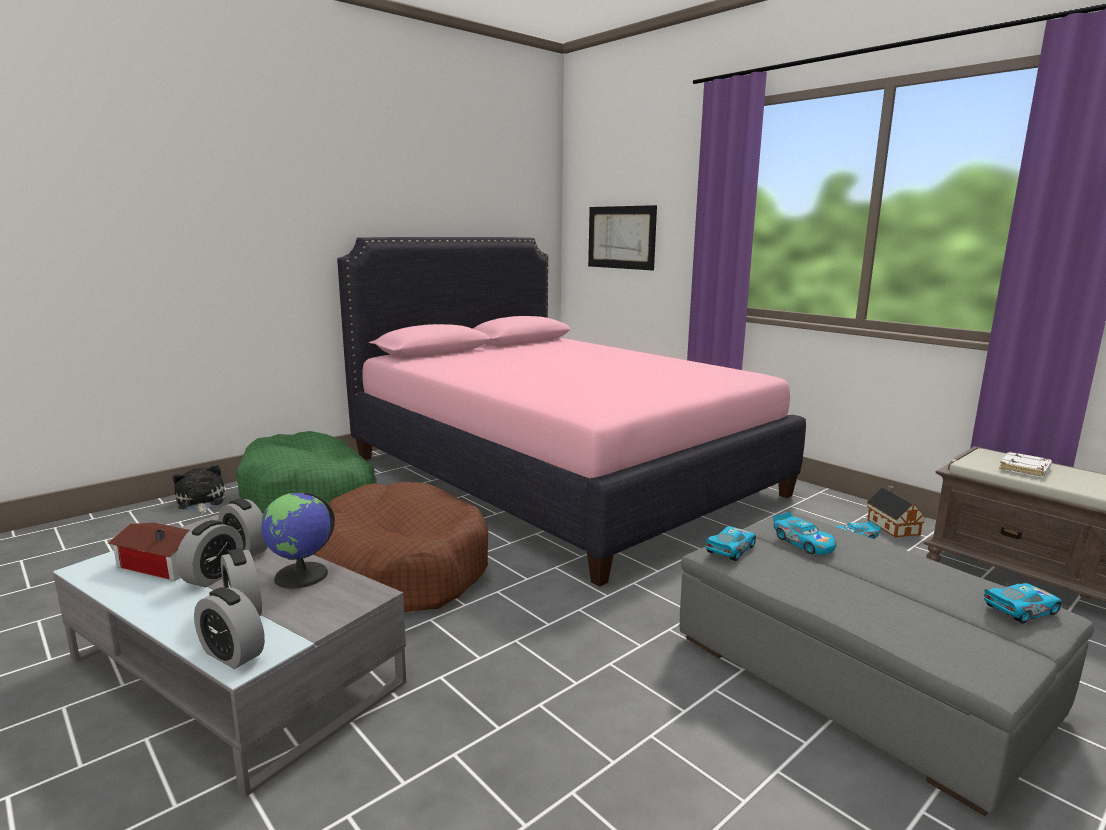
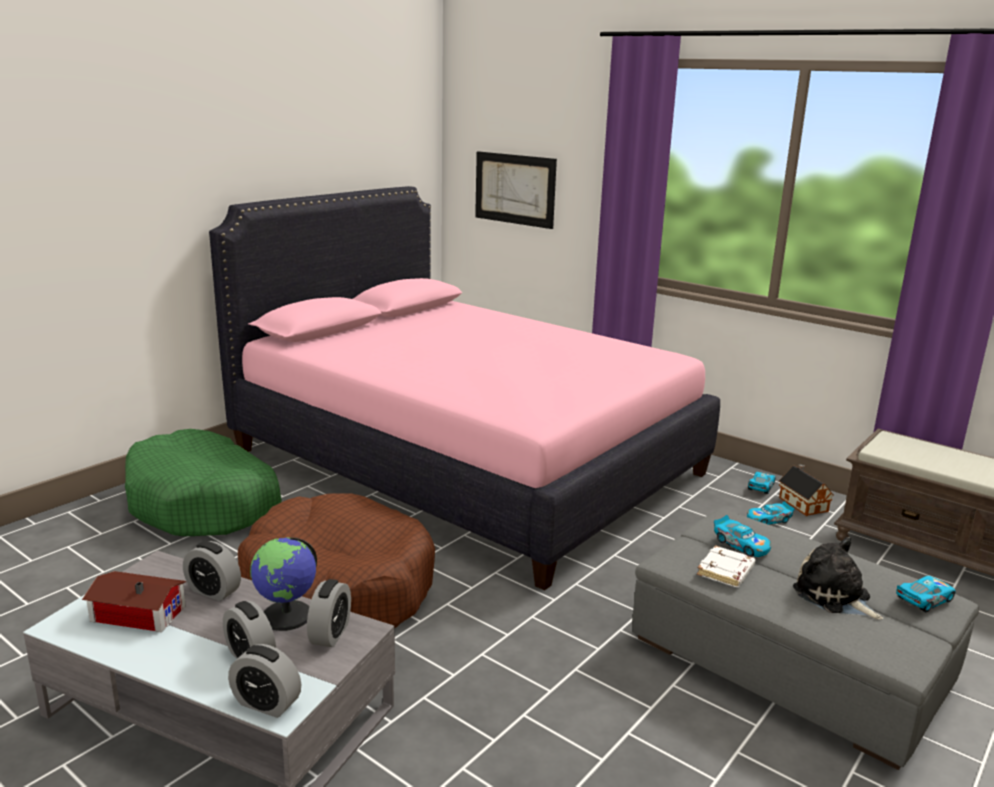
camera: 10 degrees left, 5 degrees up
plush toy [173,465,225,514] -> plush toy moved to [793,537,883,620]
alarm clock [176,520,243,588] -> alarm clock moved to [307,579,351,647]
toy car [705,526,756,561] -> toy car moved to [748,472,776,494]
white book [999,452,1052,477] -> white book moved to [697,545,755,587]

